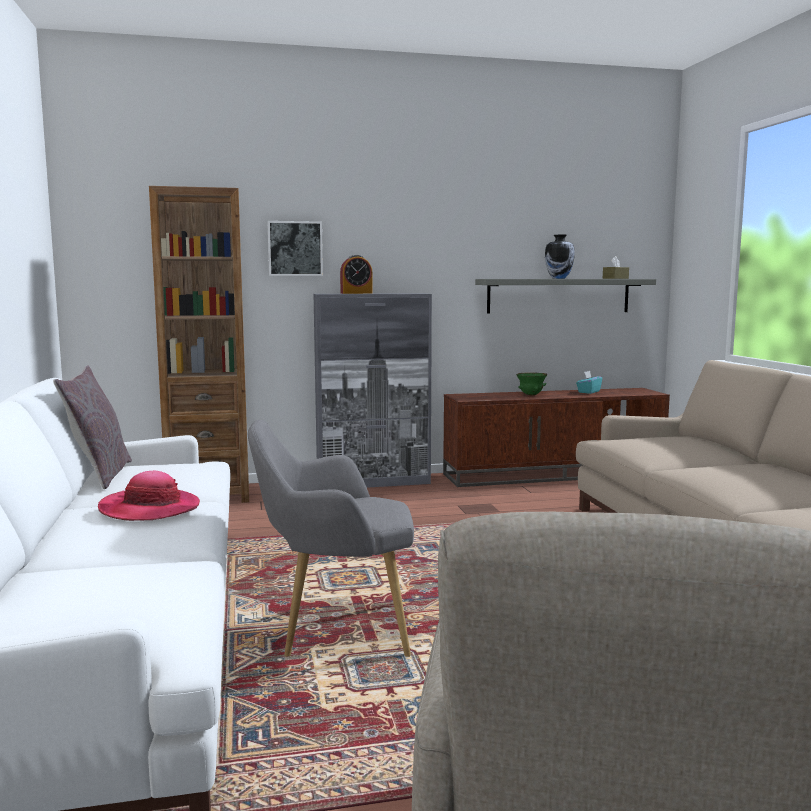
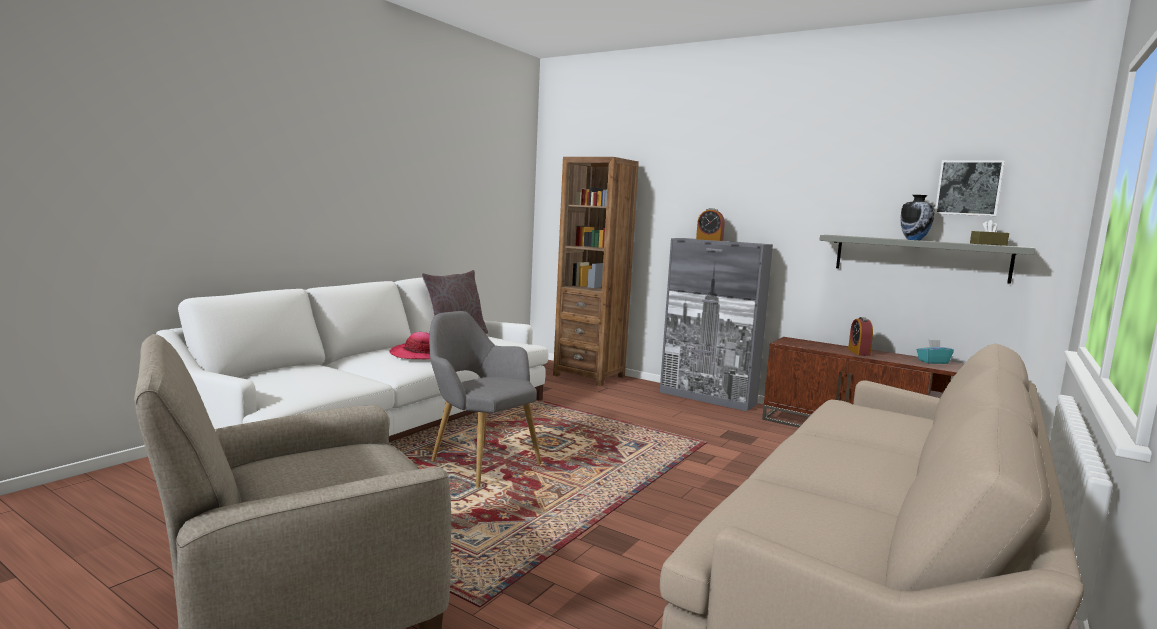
camera: 45 degrees right, 0 degrees up
picture [267,221,323,276] -> picture moved to [934,160,1005,216]
green bowl [516,372,547,396] -> alarm clock [848,317,873,356]

